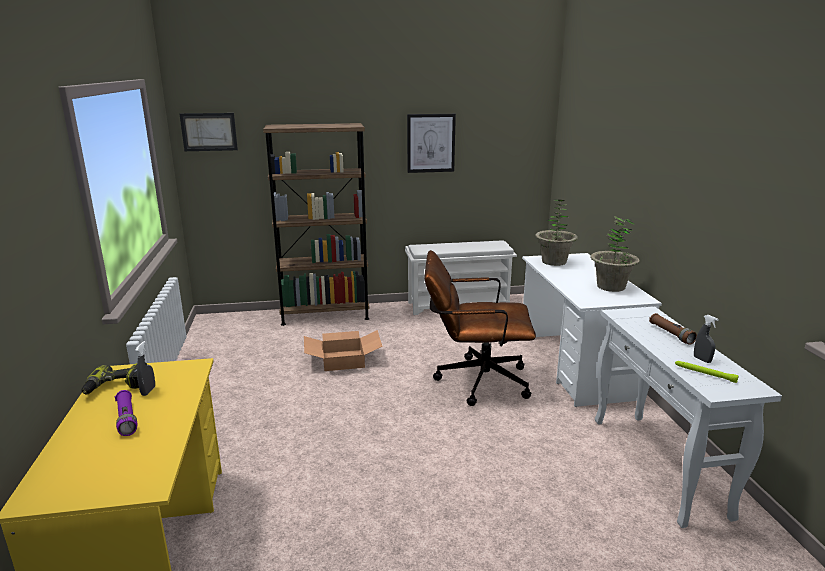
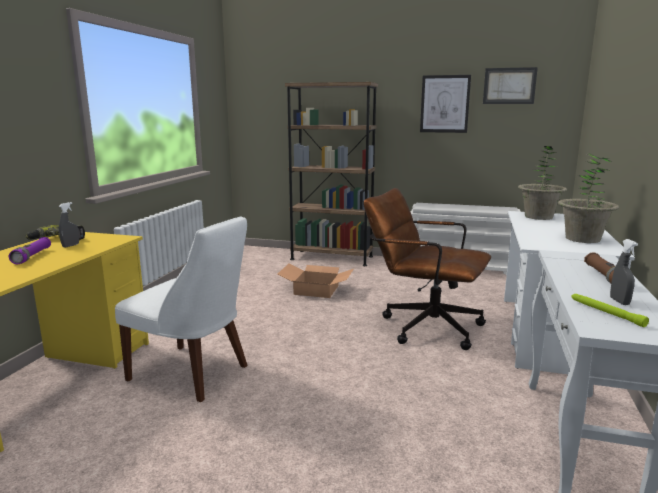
camera: 25 degrees right, 5 degrees down
picture [180,113,238,151] -> picture moved to [483,67,538,104]
none -> white chair [115,217,248,402]

